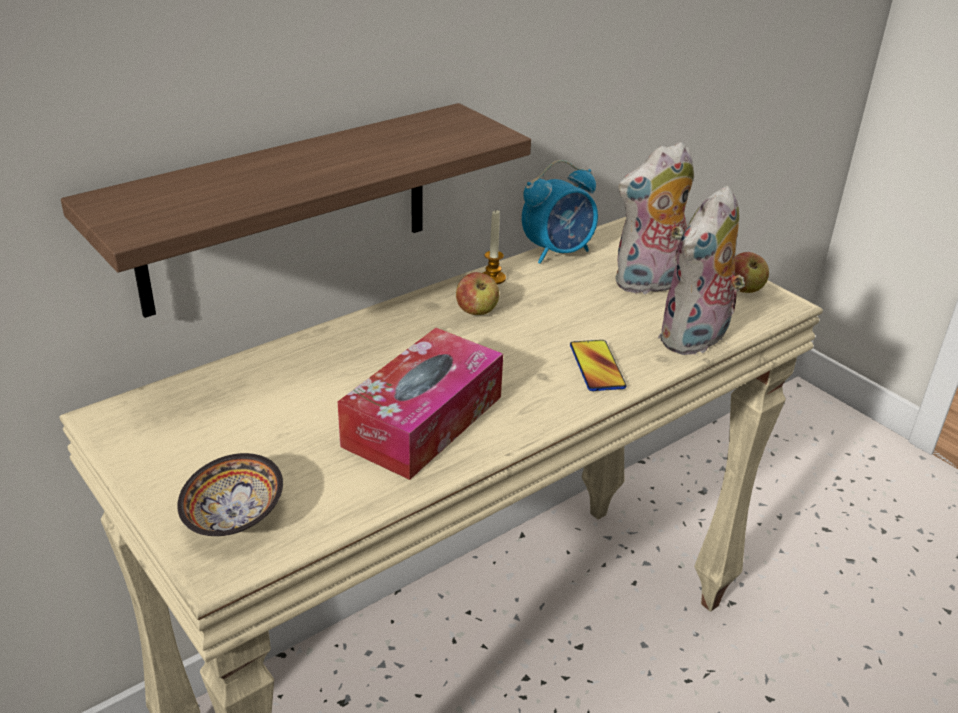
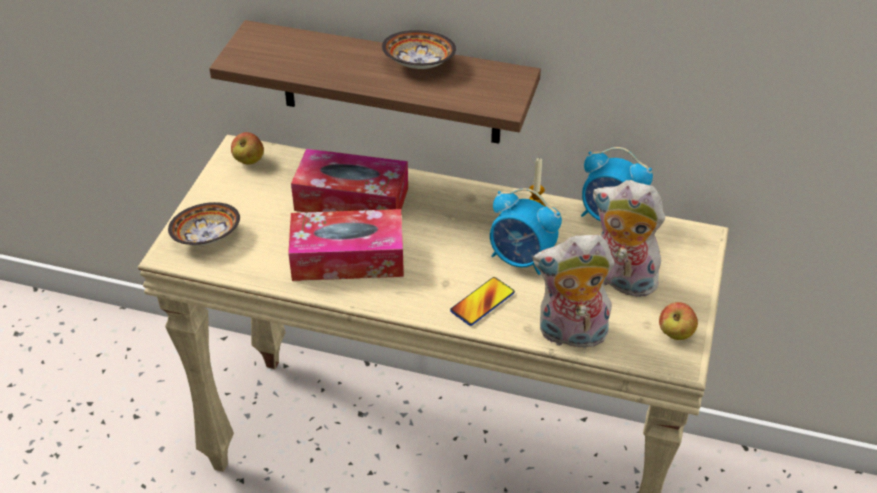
camera: 55 degrees right, 10 degrees up
apple [456,272,499,315] -> apple moved to [231,132,264,165]
none -> tissue box [291,149,408,212]
none -> bowl [382,30,456,69]
none -> alarm clock [490,188,562,275]

